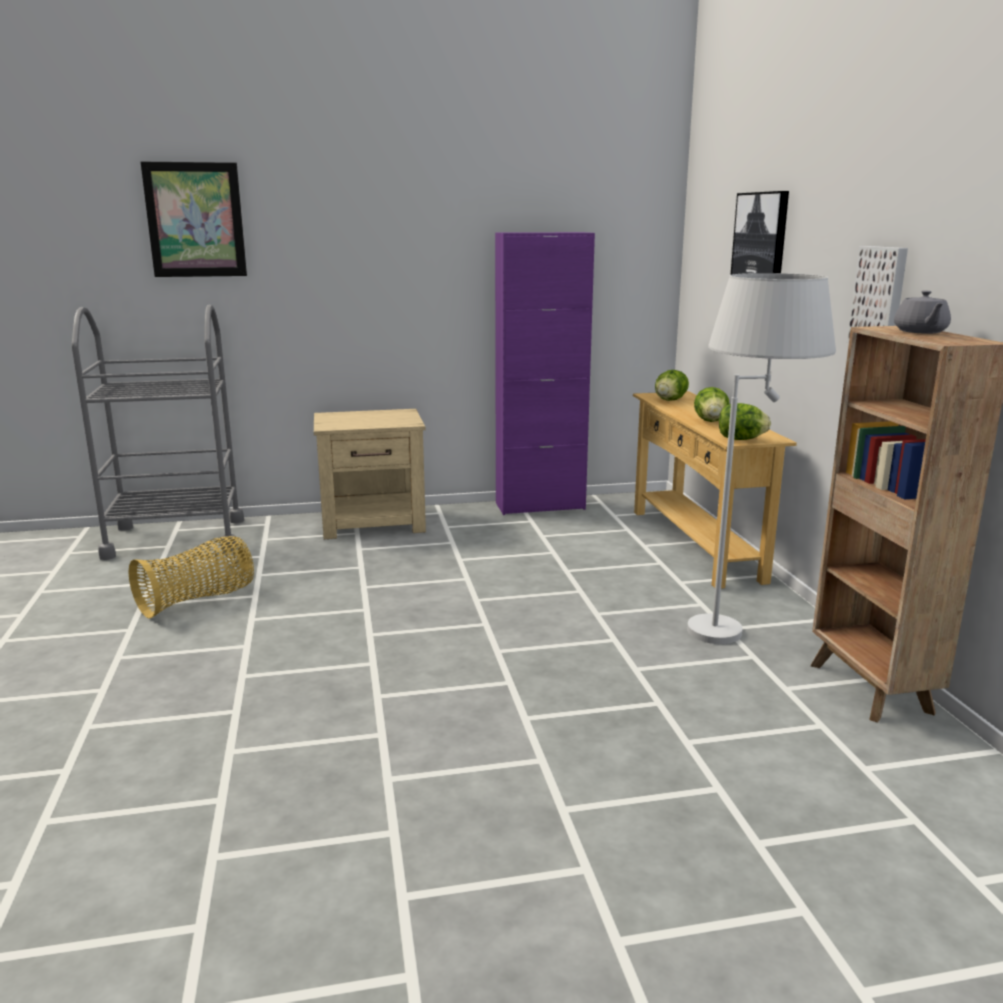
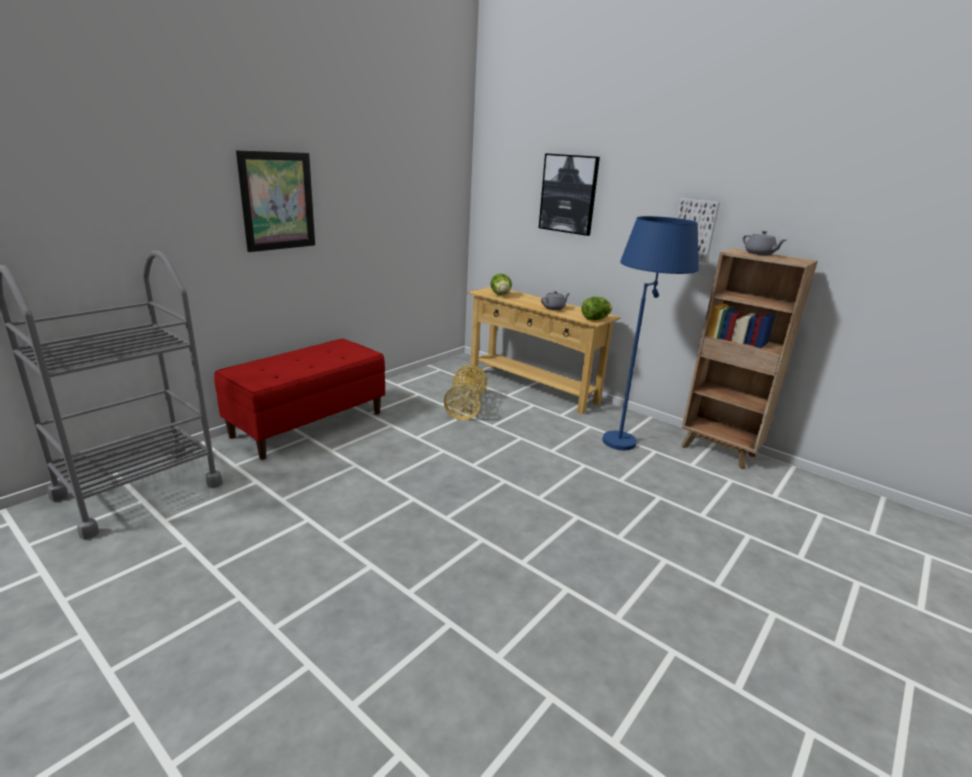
camera: 40 degrees left, 5 degrees up
basket [128,536,254,619] -> basket moved to [443,365,487,420]
picture [141,162,247,277] -> picture moved to [236,150,315,252]
beige nightstand [314,409,426,539] -> red bench [214,339,385,460]
purple cabinet [495,232,595,515] -> none
white floor lamp [687,273,836,644] -> blue floor lamp [603,216,699,450]
lettuce [694,387,730,422] -> grey teapot [541,291,570,310]

